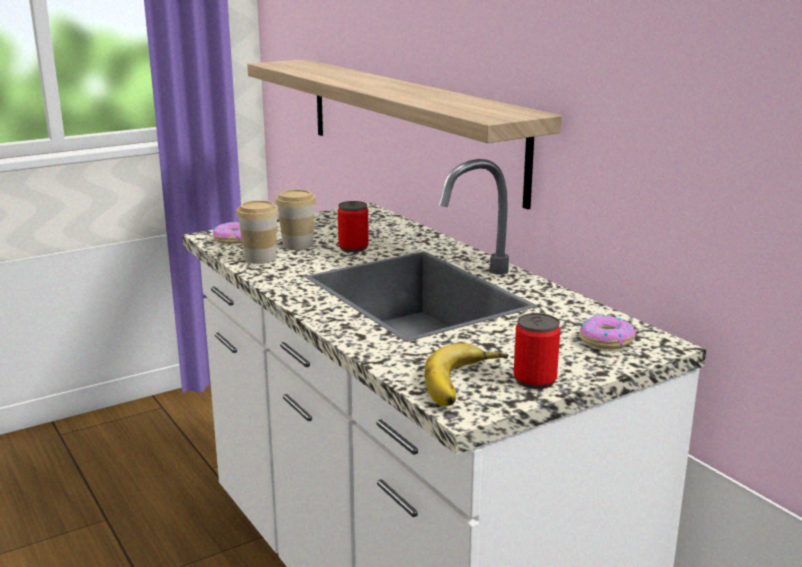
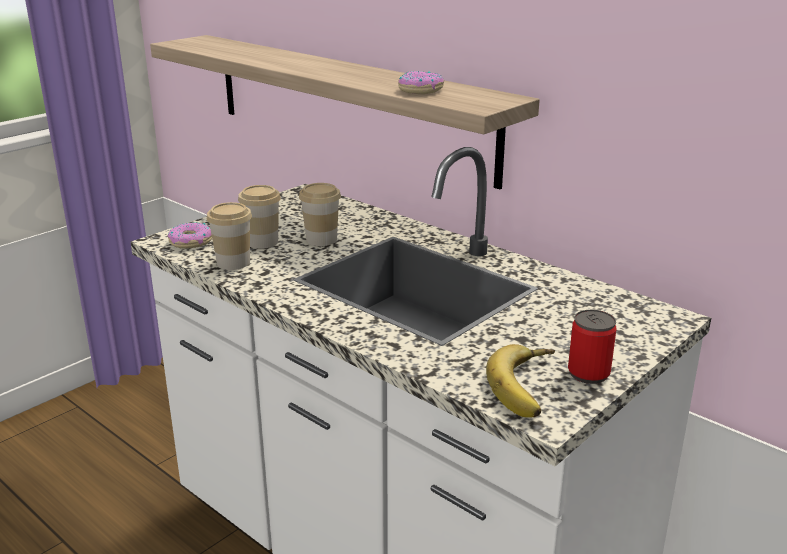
camera: 15 degrees left, 5 degrees up
can [338,201,369,252] -> cup [299,183,341,246]
donut [580,315,636,349] -> donut moved to [398,71,444,94]

